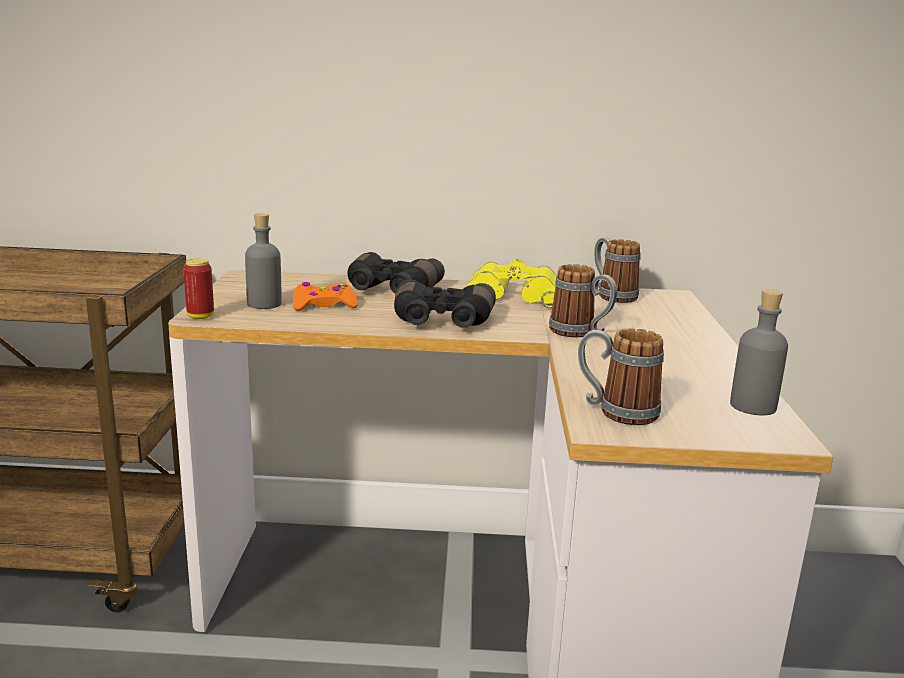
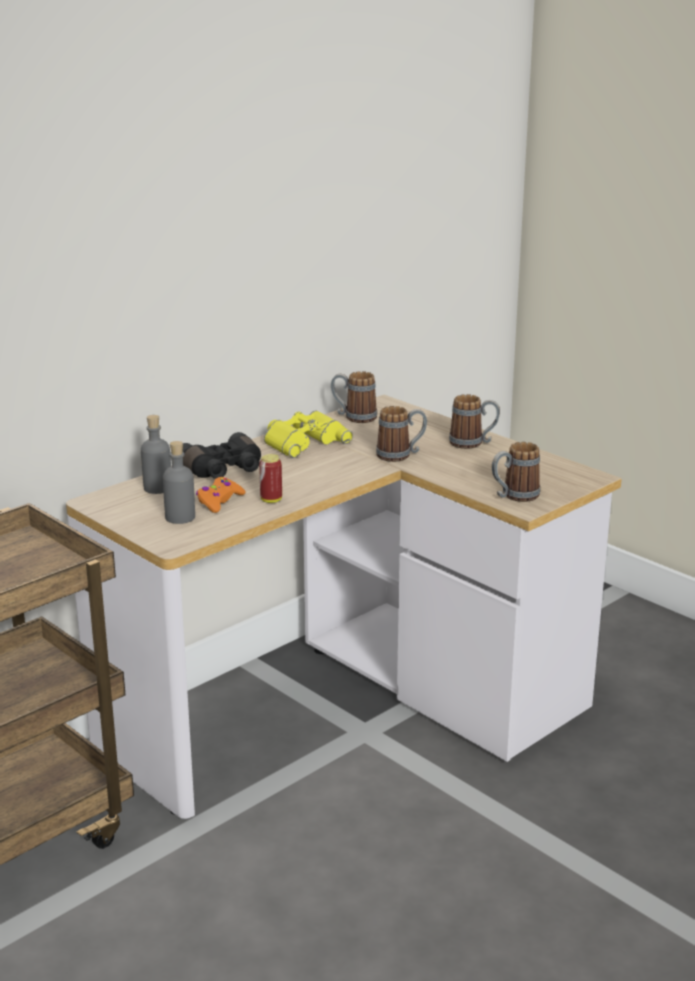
camera: 45 degrees left, 5 degrees up
can [183,259,214,319] -> can moved to [259,454,282,503]
black binoculars [394,279,496,328] -> none
grey bottle [730,289,788,415] -> grey bottle moved to [141,415,171,494]
none -> mug [449,394,500,449]

